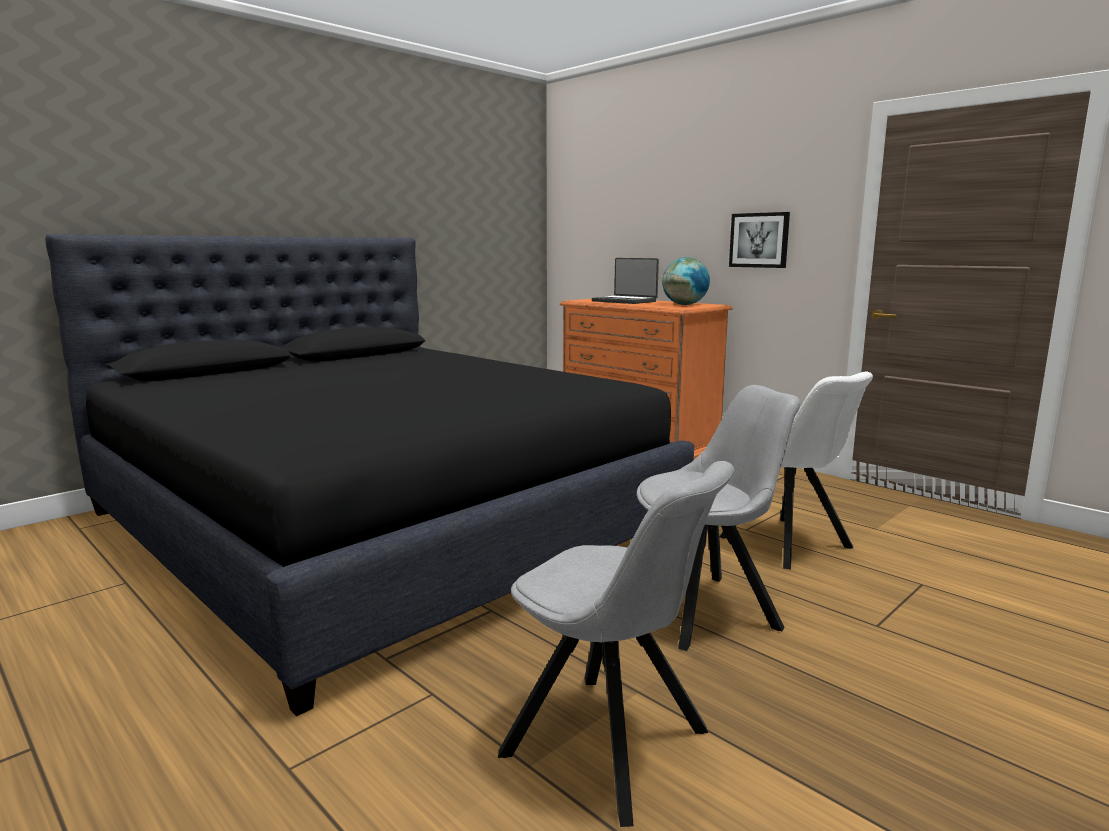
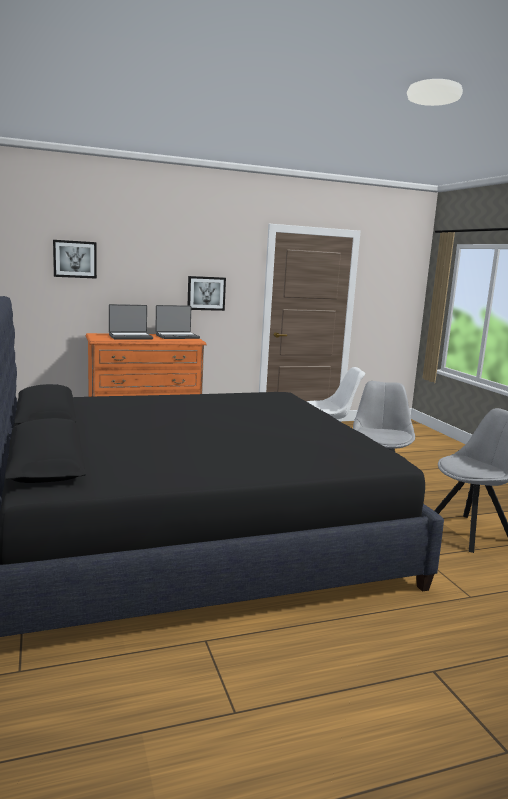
camera: 65 degrees left, 0 degrees up
globe [662,257,710,305] -> laptop [155,305,200,339]
none -> picture [53,240,97,279]

